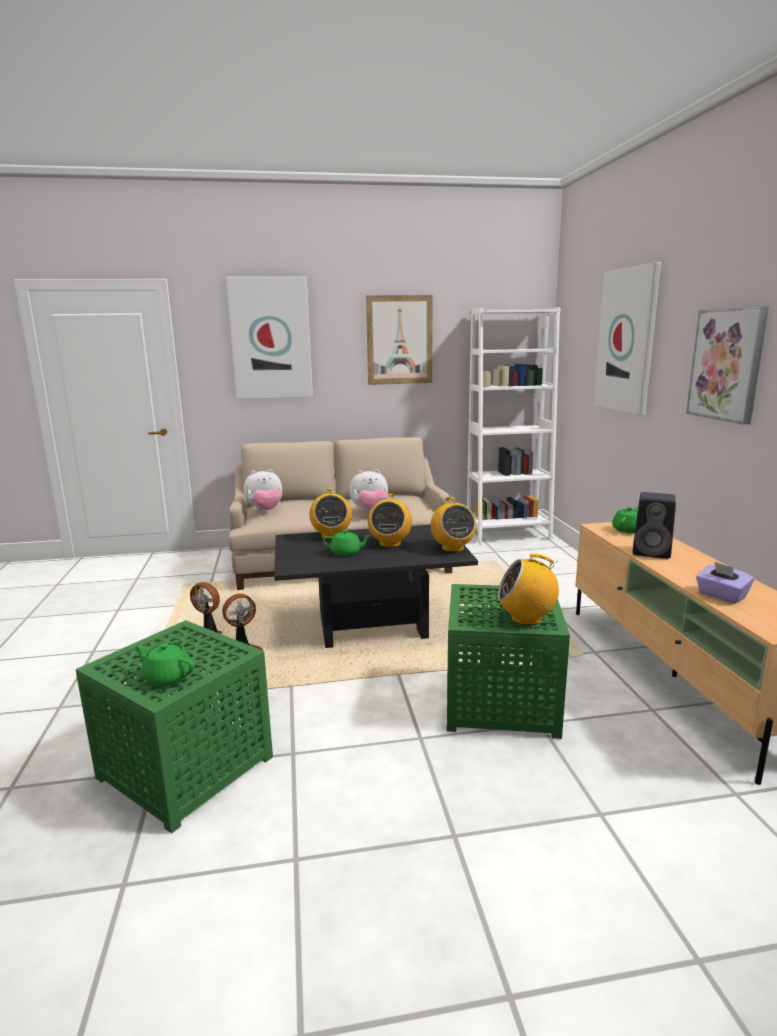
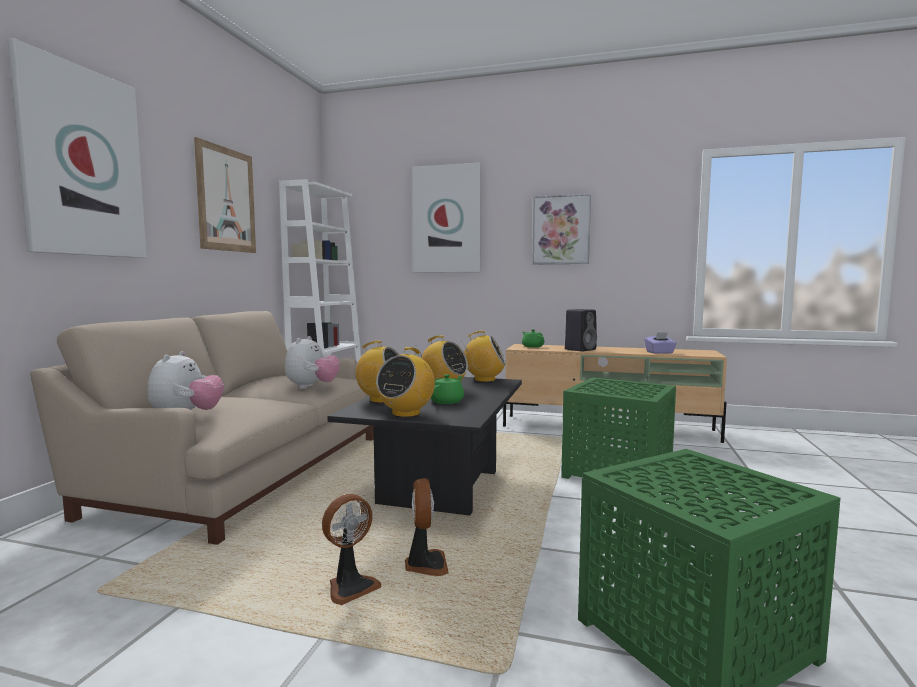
camera: 65 degrees left, 10 degrees down
green teapot [134,643,194,686] -> none
radio [497,554,559,626] -> radio moved to [376,347,435,417]

